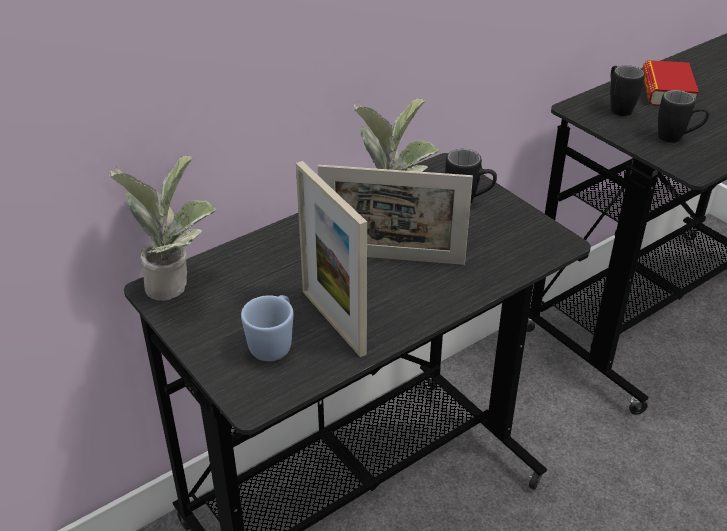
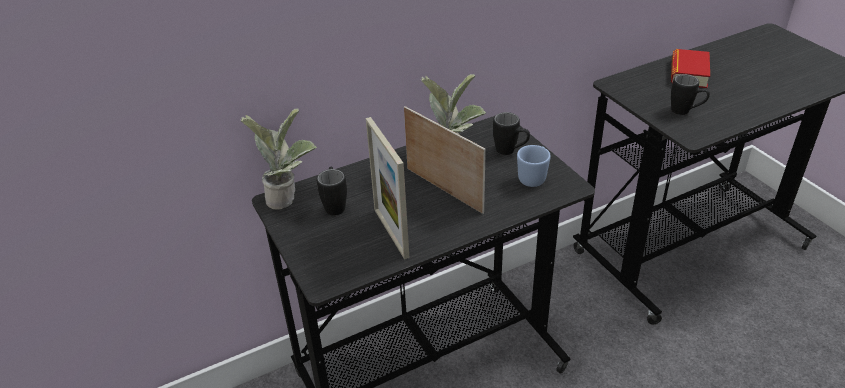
camera: 10 degrees right, 0 degrees up
blue mug [241,295,293,361] -> blue mug moved to [517,145,551,187]
picture frame [317,165,473,265] -> picture frame turned 150 degrees counterclockwise [404,106,486,214]
black mug [610,65,645,116] -> black mug moved to [317,167,347,215]

